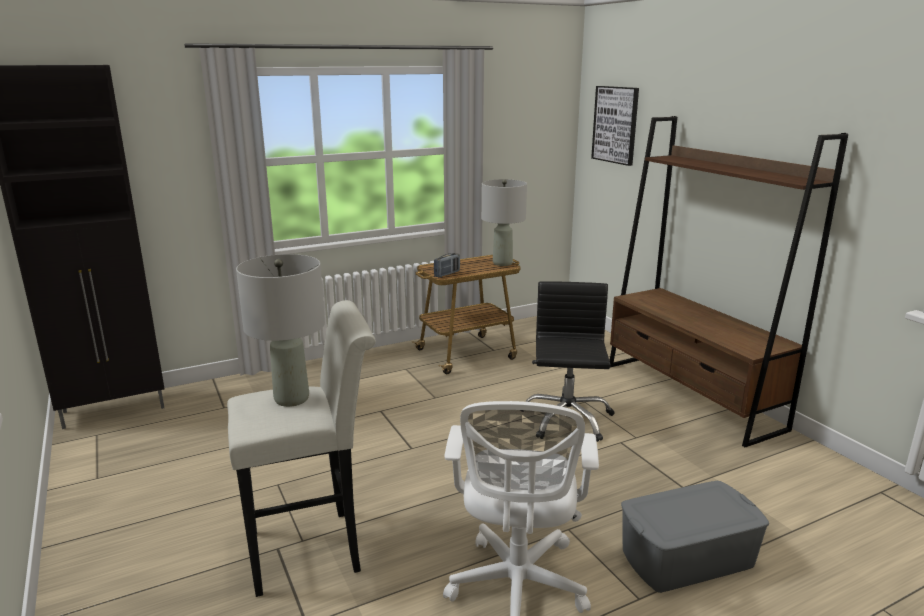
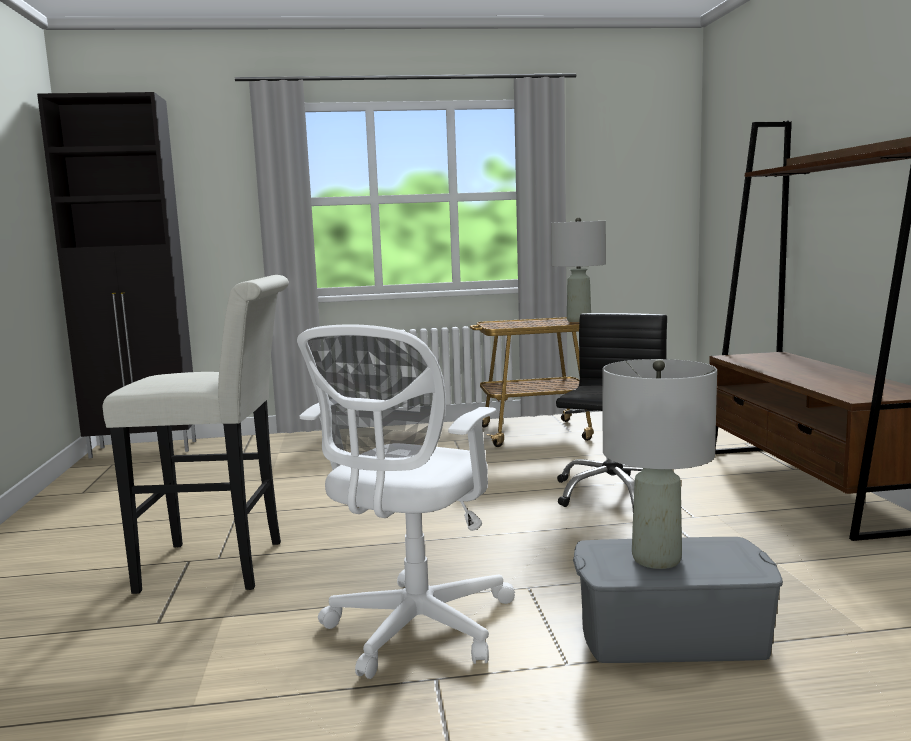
camera: 20 degrees right, 10 degrees down
grey table lamp [236,254,325,407] -> grey table lamp moved to [603,359,717,569]
radio [434,253,460,277] -> none
picture [591,86,639,166] -> none

